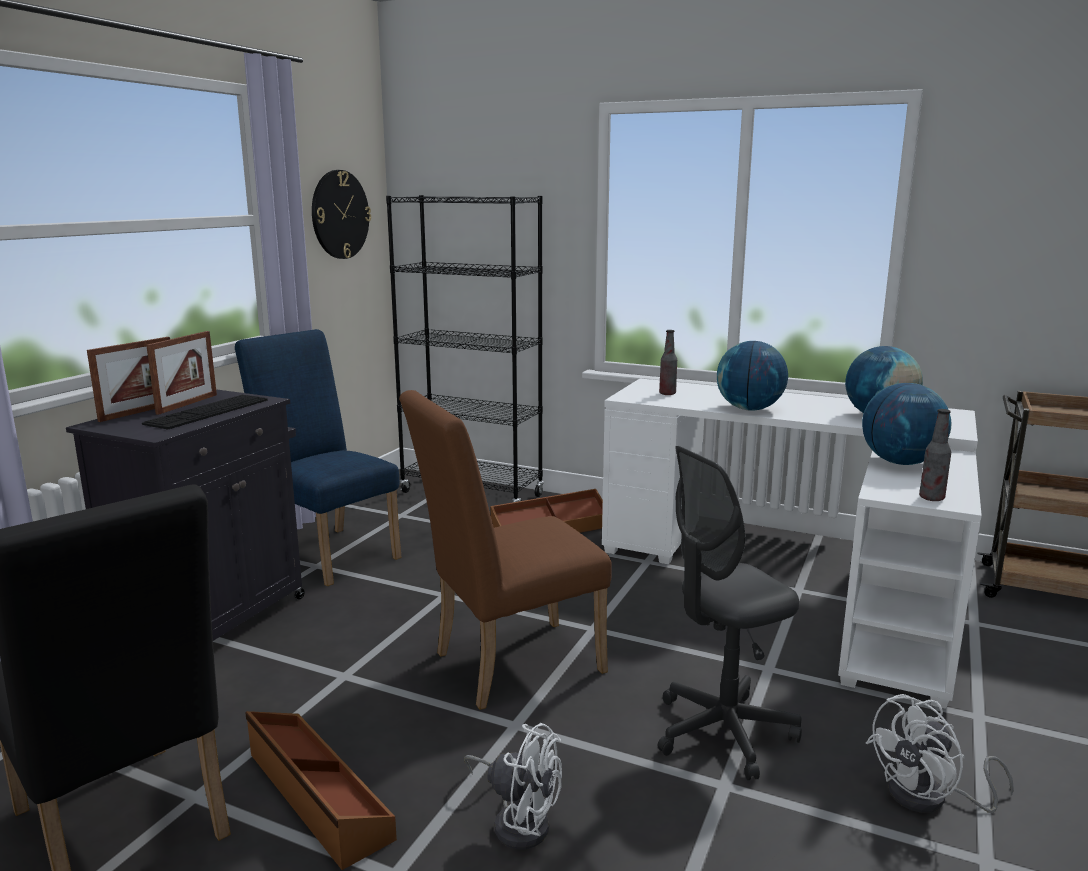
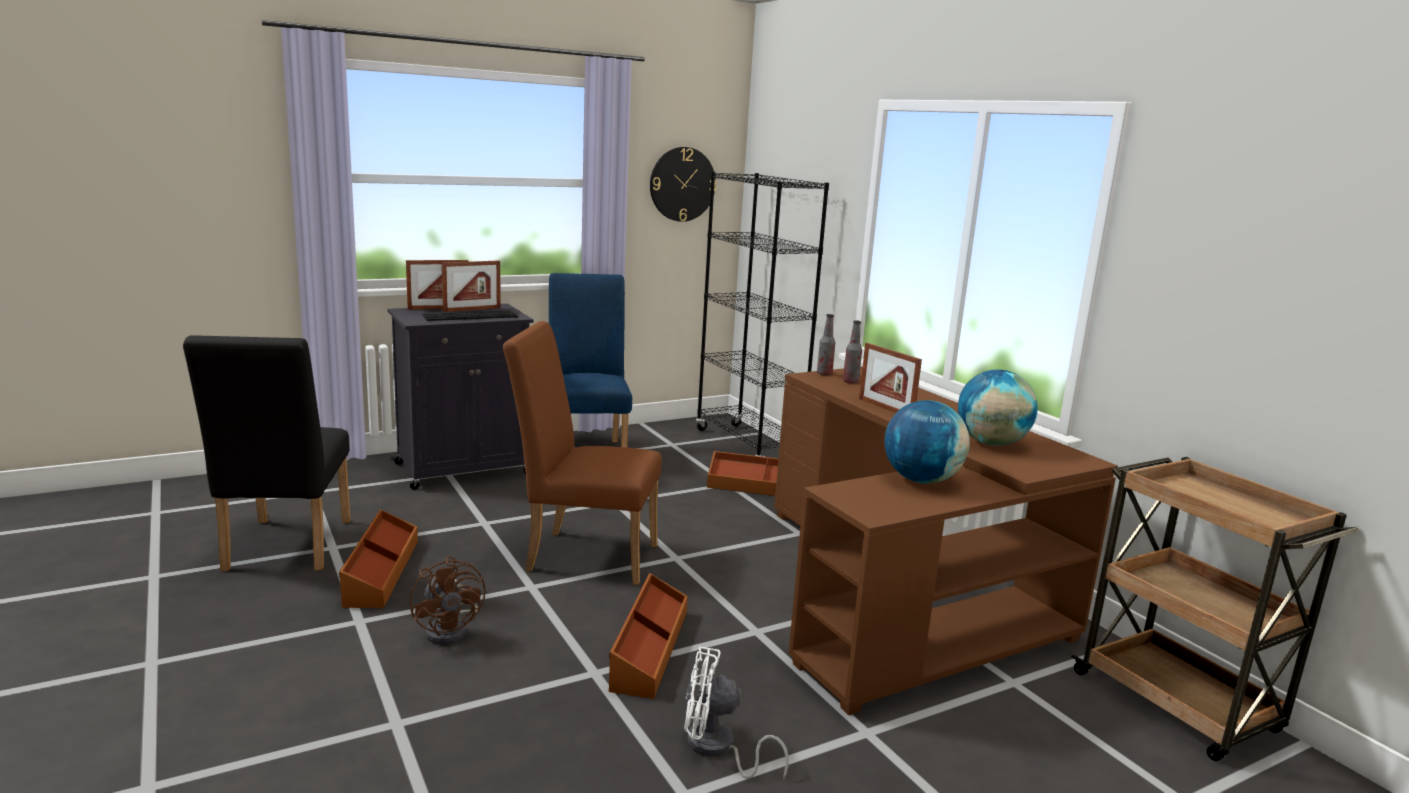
camera: 35 degrees right, 0 degrees up
white fan [464,723,562,849] -> brown fan [410,556,486,644]
white desk [602,378,982,709] -> brown desk [774,367,1118,715]
grey office chair [658,446,802,780] -> brown storage box [609,573,688,699]
globe [717,341,788,411] -> picture frame [859,343,922,413]
bottle [919,409,951,501] -> bottle moved to [817,314,835,375]

